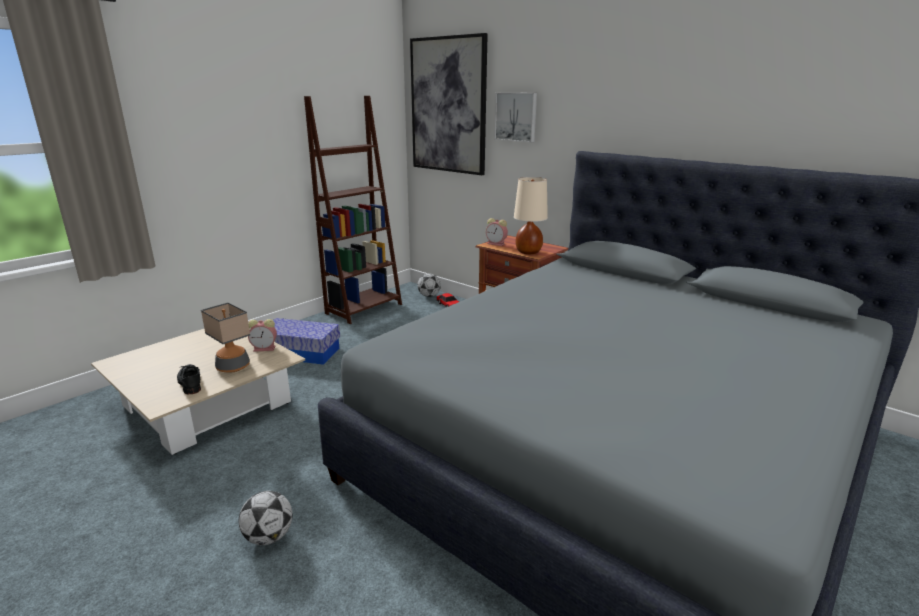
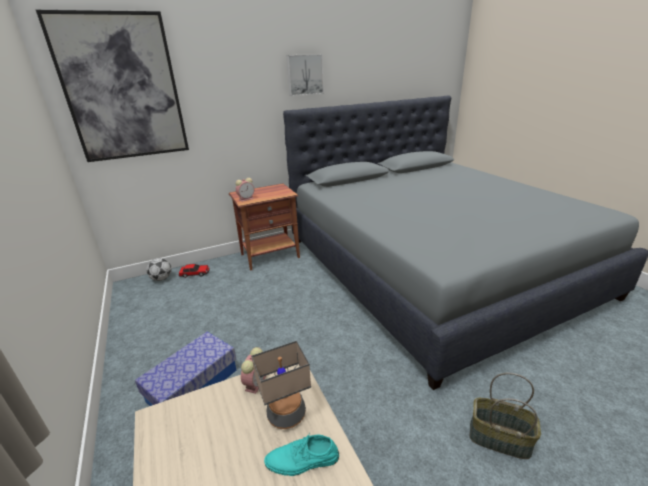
camera: 65 degrees left, 5 degrees up
black shoe [177,364,201,394] -> turquoise shoe [264,433,339,476]
football [238,491,292,545] -> basket [470,373,541,459]
brown bookcase [304,96,402,324] -> none
picture [494,92,537,142] -> picture moved to [286,54,324,96]
beige table lamp [514,177,548,254] -> none

